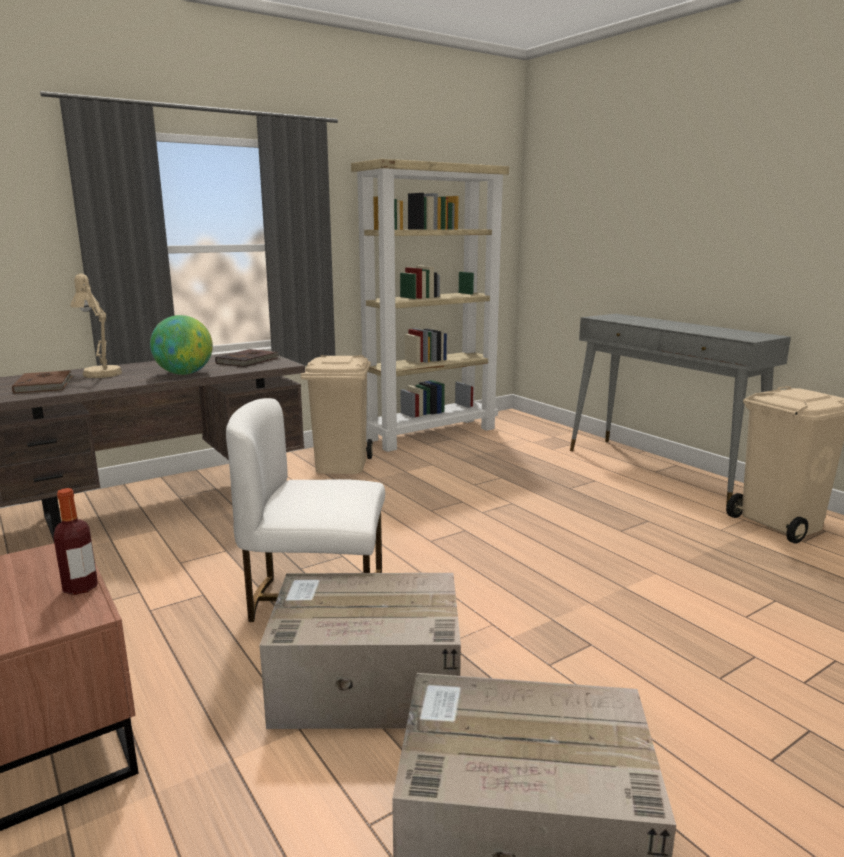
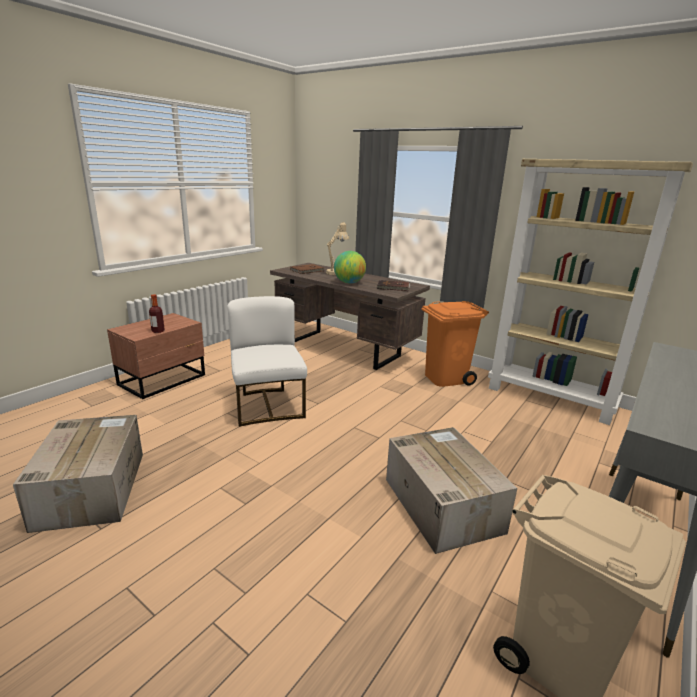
camera: 70 degrees right, 5 degrees up
cardboard box [259,573,461,729] -> cardboard box moved to [386,427,517,554]
beige trash can [301,355,373,474] -> orange trash can [421,301,489,387]

